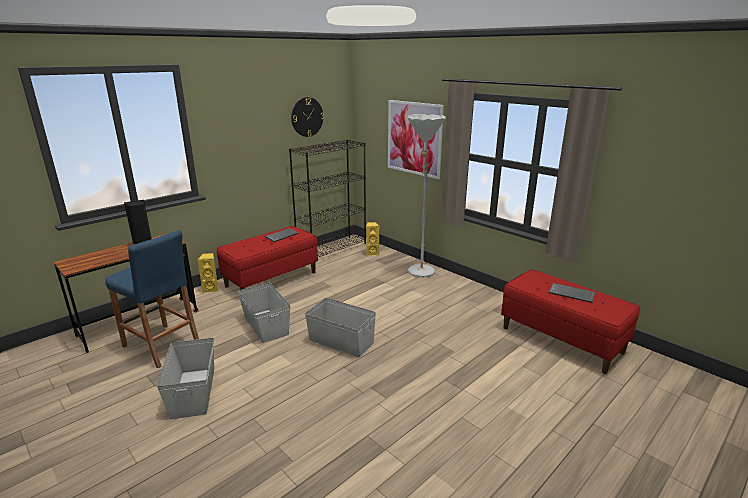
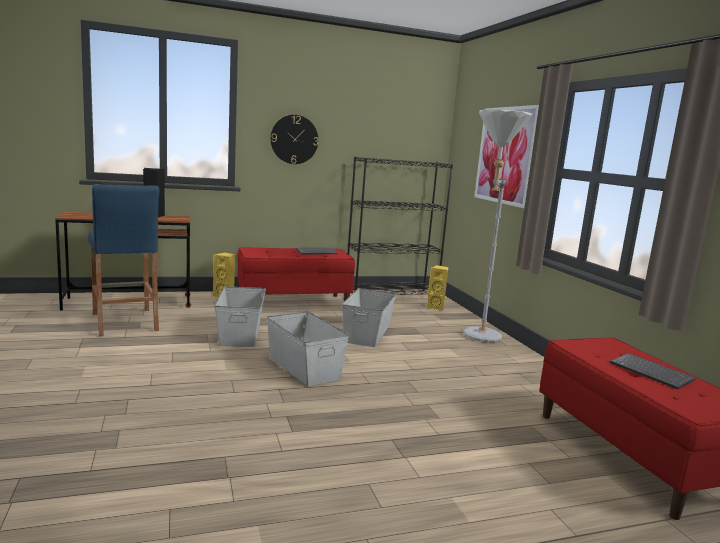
camera: 25 degrees right, 10 degrees down
grey storage box [156,338,214,419] -> grey storage box moved to [342,288,396,347]
wall clock [291,97,324,137] -> wall clock moved to [270,115,318,164]

